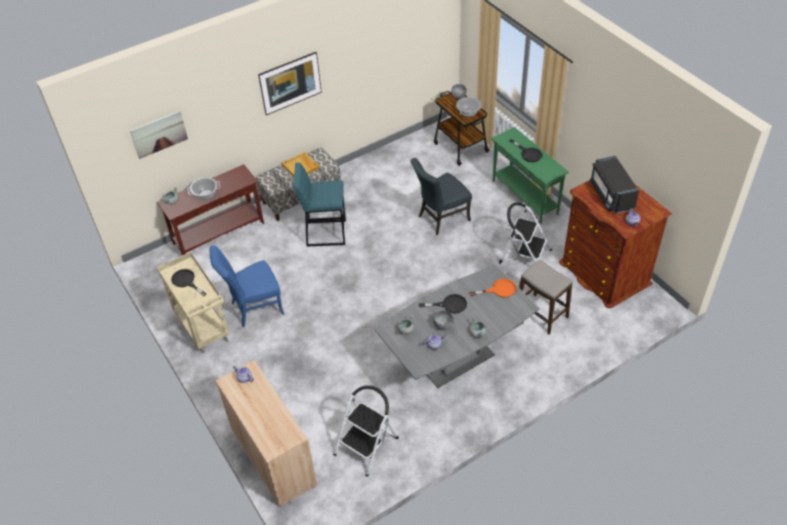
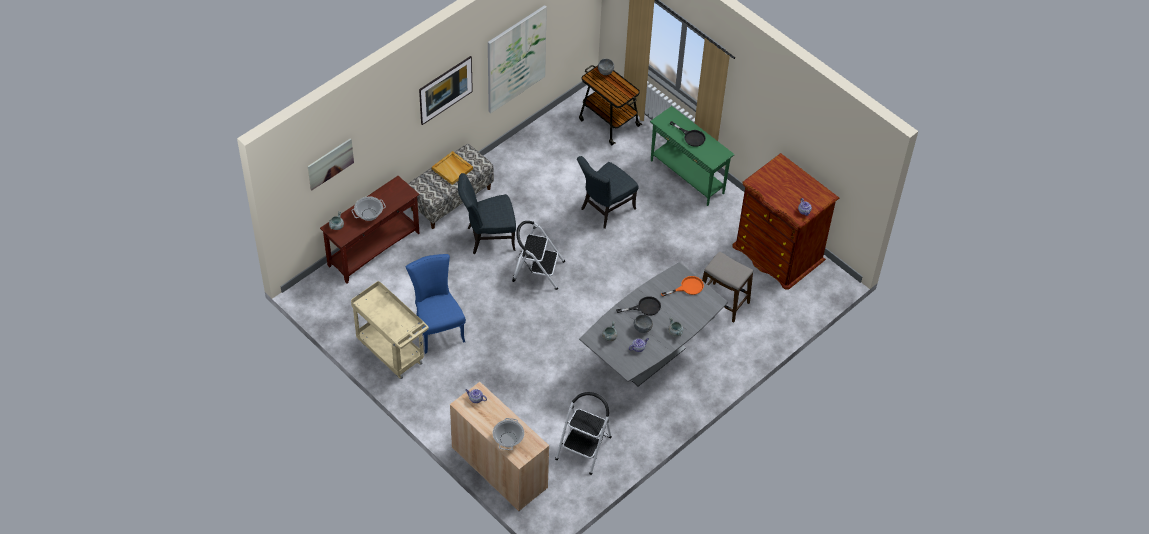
camera: 15 degrees left, 5 degrees up
black frying pan [171,269,206,296] -> none
blue chair [210,245,284,327] -> blue chair turned 105 degrees clockwise [406,254,466,354]
turquoise stool [293,162,346,246] -> grey chair [458,173,516,254]
cooking pot [456,97,482,117] -> cooking pot moved to [493,418,524,450]
step ladder [499,202,552,264] -> step ladder moved to [512,221,565,290]
black microwave [590,156,639,214] -> none
none -> picture [488,5,547,113]

